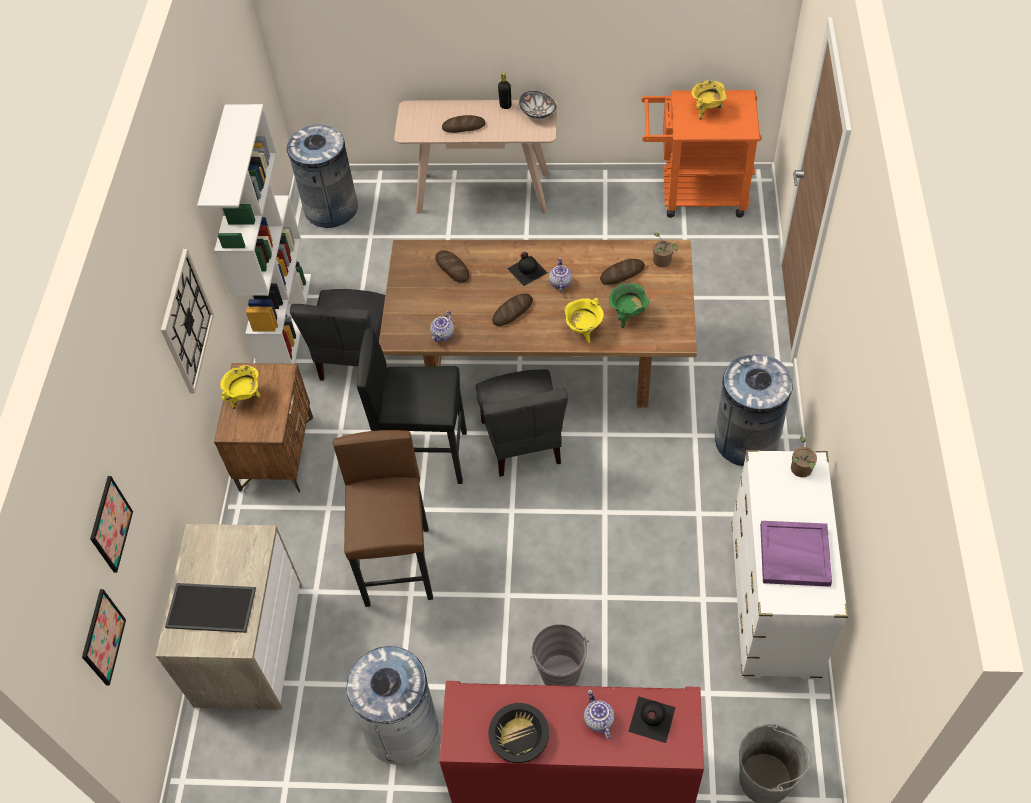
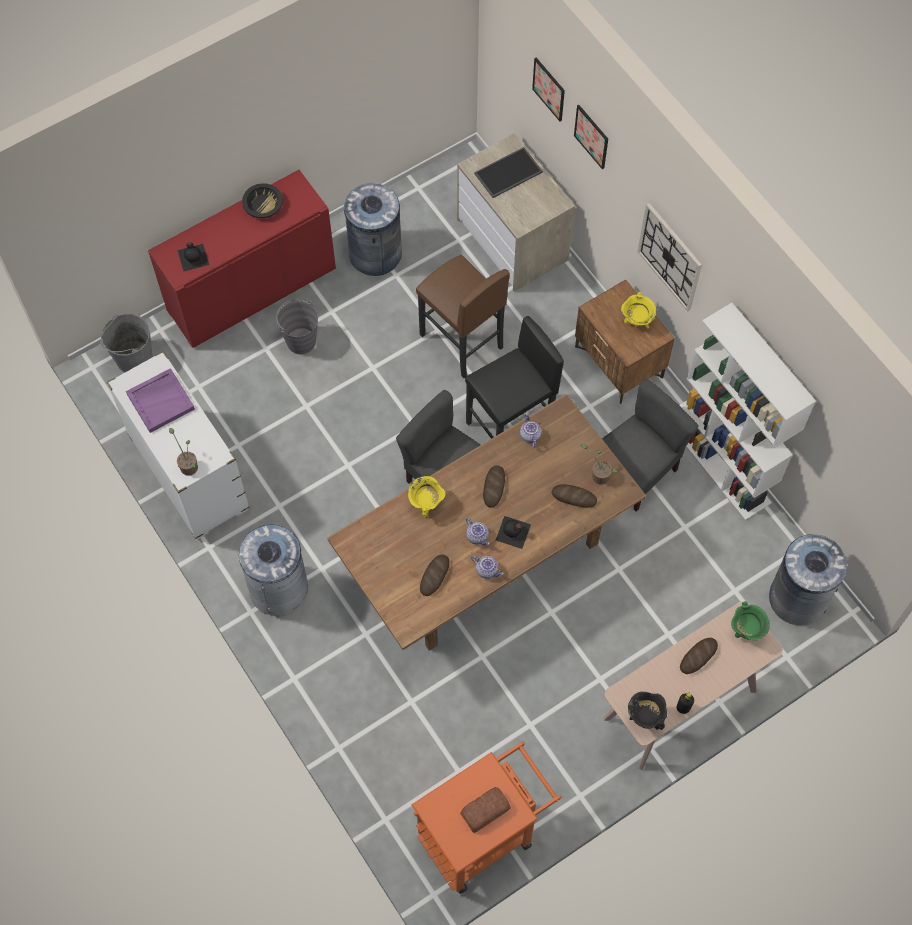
camera: 140 degrees right, 10 degrees up
picture [82,589,126,686] -> picture moved to [574,105,608,169]
grey chair [290,289,385,381] -> grey chair turned 75 degrees clockwise [602,379,699,512]
bowl [519,91,556,119] -> black cooking pot [628,692,667,730]
teapot [584,690,614,739] -> teapot moved to [471,556,504,579]
green cooking pot [609,283,649,328] -> green cooking pot moved to [731,601,770,641]
potted plant [653,232,678,267] -> potted plant moved to [581,444,618,485]
yellow cooking pot [692,80,727,120] -> bread [460,787,511,833]

